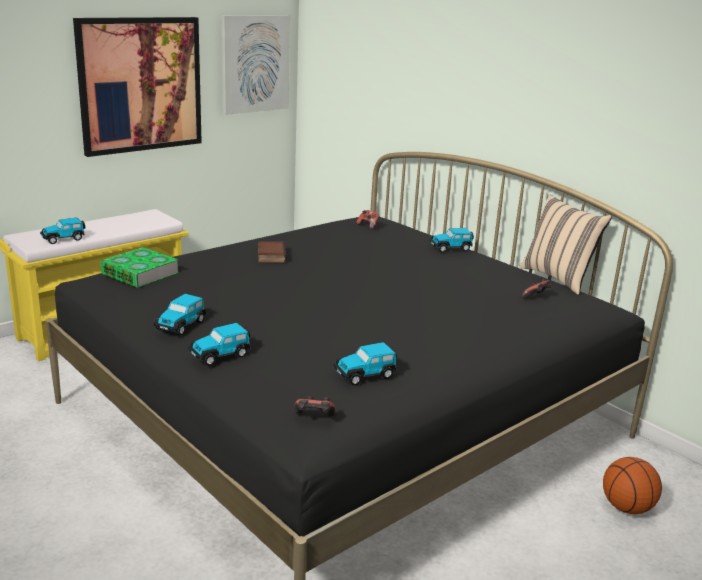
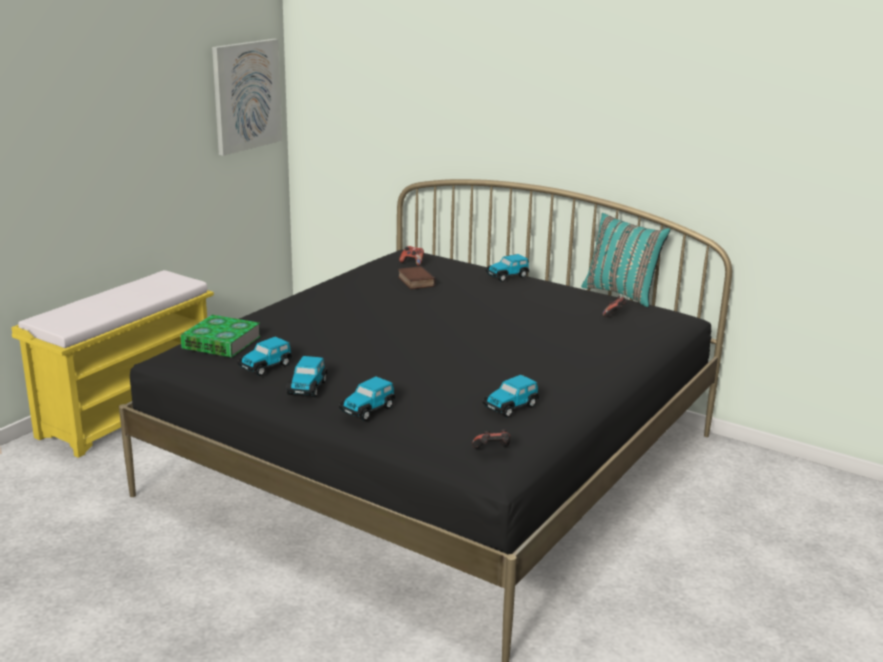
camera: 15 degrees left, 0 degrees up
toy car [40,218,85,244] -> toy car moved to [238,337,292,376]
picture [73,17,202,157] -> none
book [258,241,287,263] -> book moved to [398,266,436,289]
beige pillow [520,194,612,295] -> turquoise pillow [581,213,670,307]
basketball [603,457,662,514] -> none

